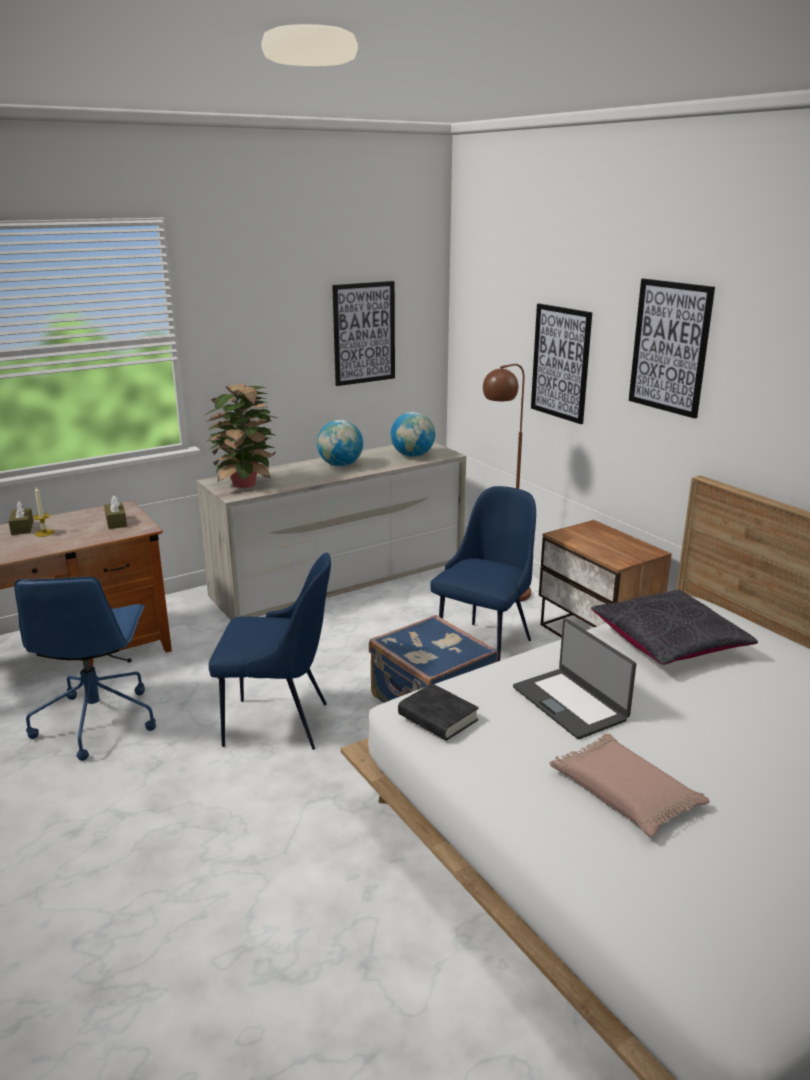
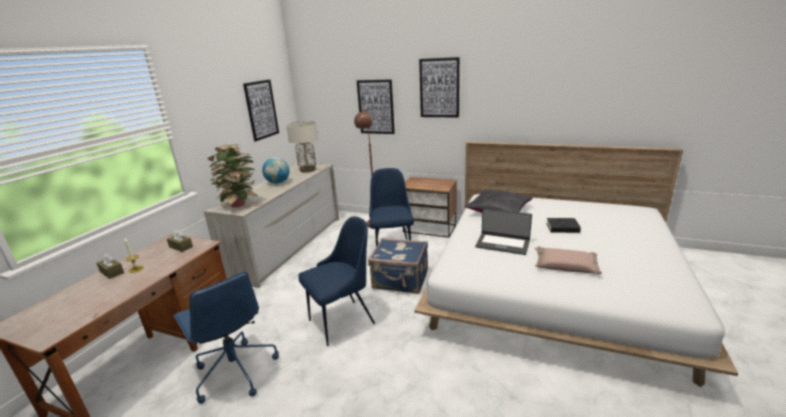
camera: 35 degrees left, 0 degrees up
globe [391,412,435,457] -> table lamp [286,121,318,173]
black book [398,683,479,741] -> black book moved to [546,218,581,233]

